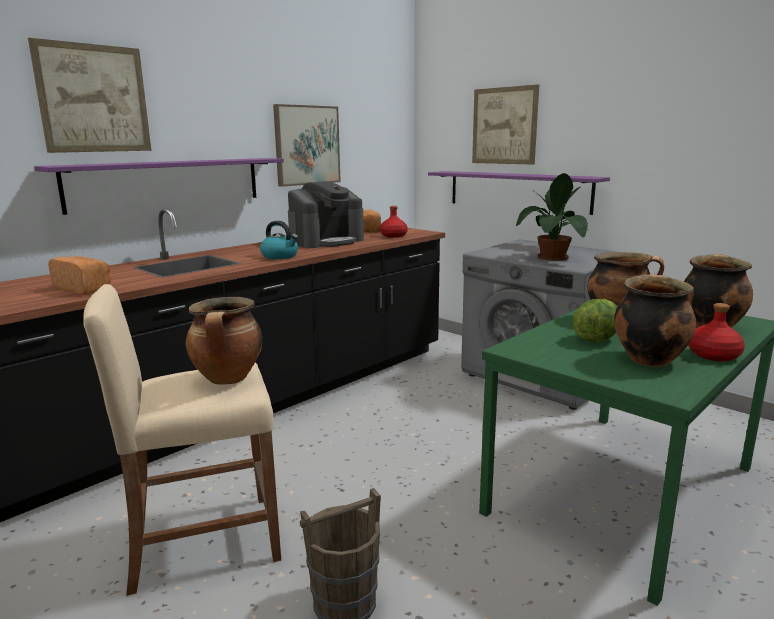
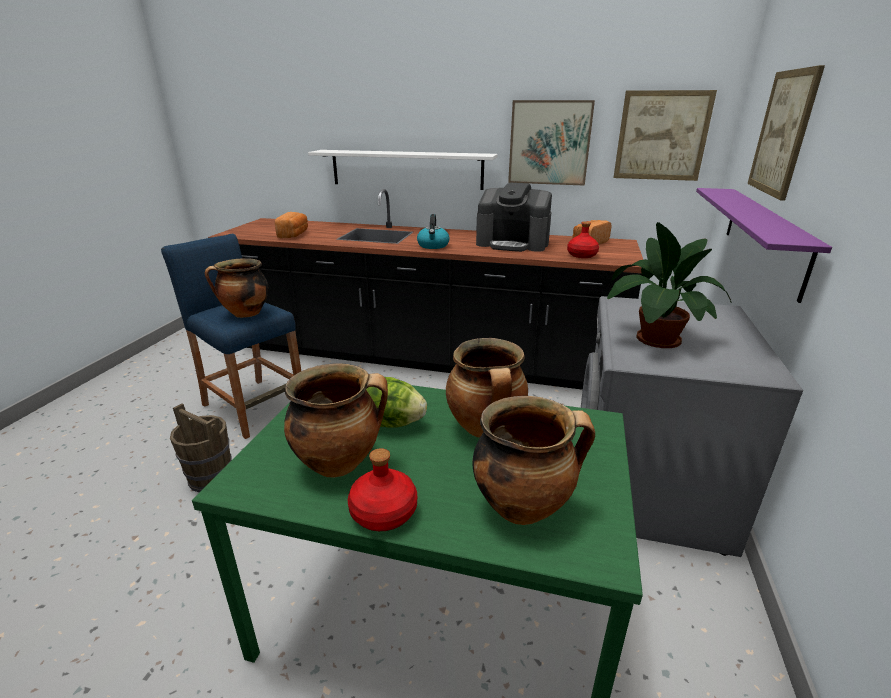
camera: 60 degrees right, 10 degrees up
picture [28,38,151,153] -> picture moved to [613,90,717,181]
purple shelf [34,158,284,215] -> white shelf [308,150,498,190]
beige stool [83,284,281,596] -> blue stool [161,233,301,439]

